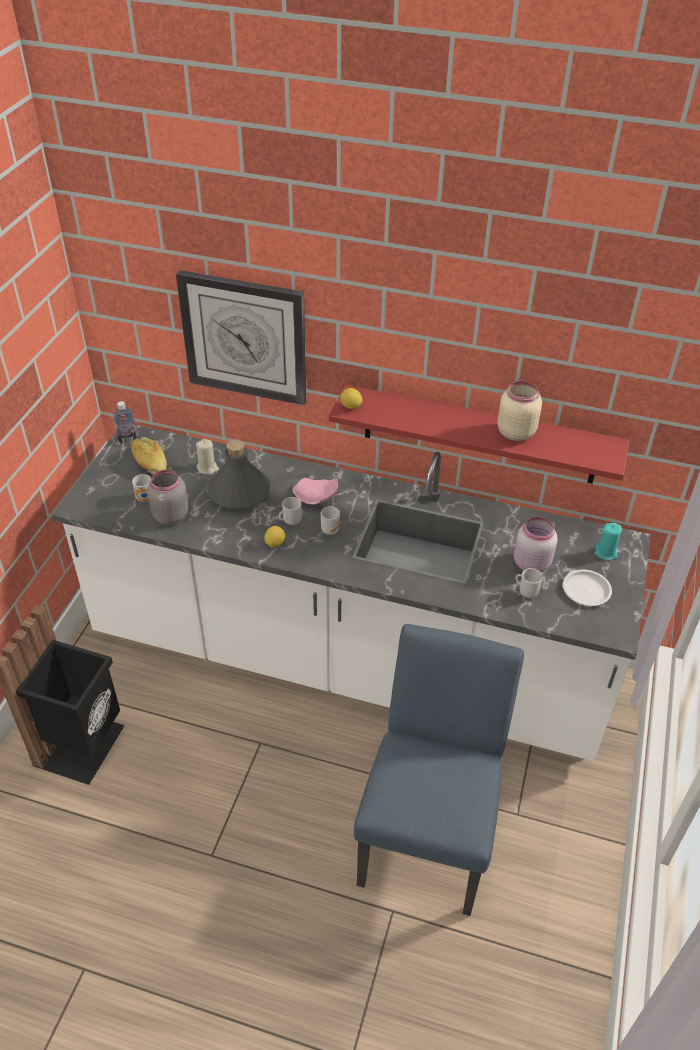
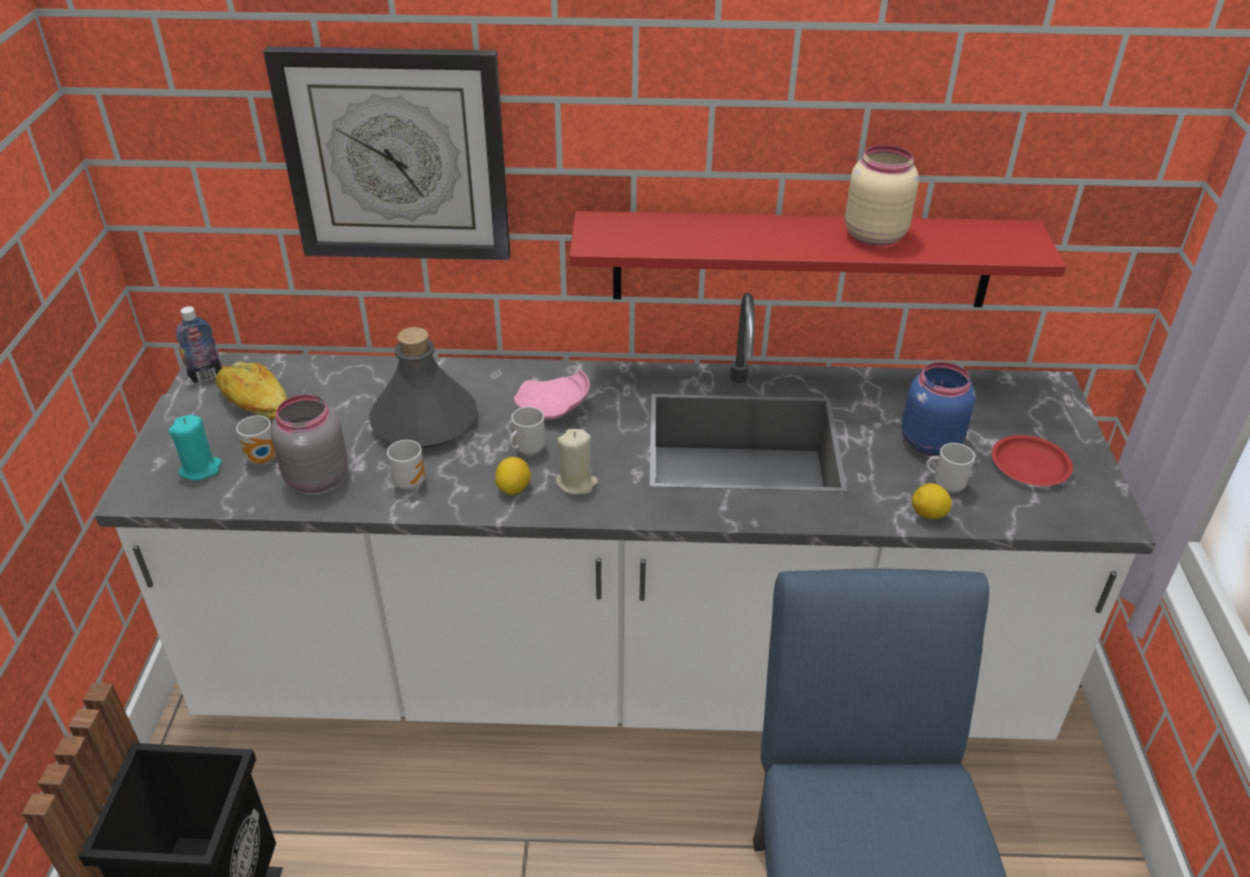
camera: 15 degrees left, 5 degrees down
beige candle [196,439,219,475] -> beige candle moved to [555,429,598,494]
mug [321,506,340,535] -> mug moved to [387,440,425,490]
lemon [340,388,363,409] -> lemon moved to [912,483,952,519]
pink jar [514,517,557,572] -> blue jar [901,362,975,456]
white plate [563,570,612,606] -> red plate [992,435,1073,486]
turquoise candle [595,523,622,560] -> turquoise candle moved to [169,415,222,480]

